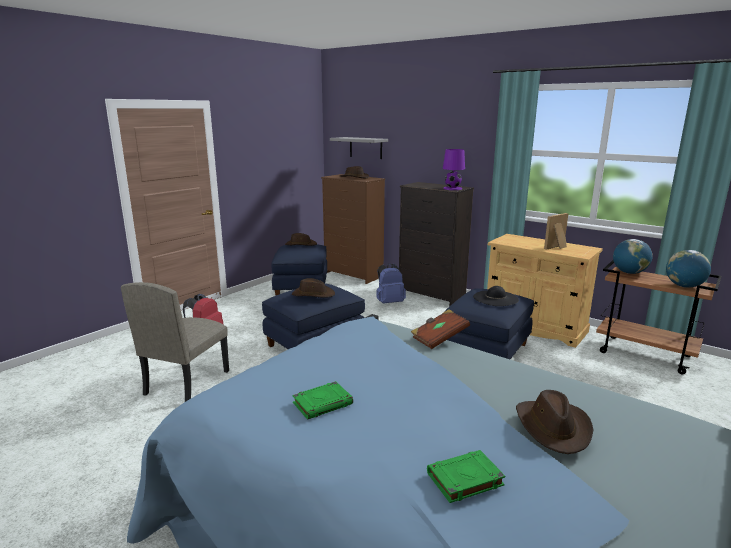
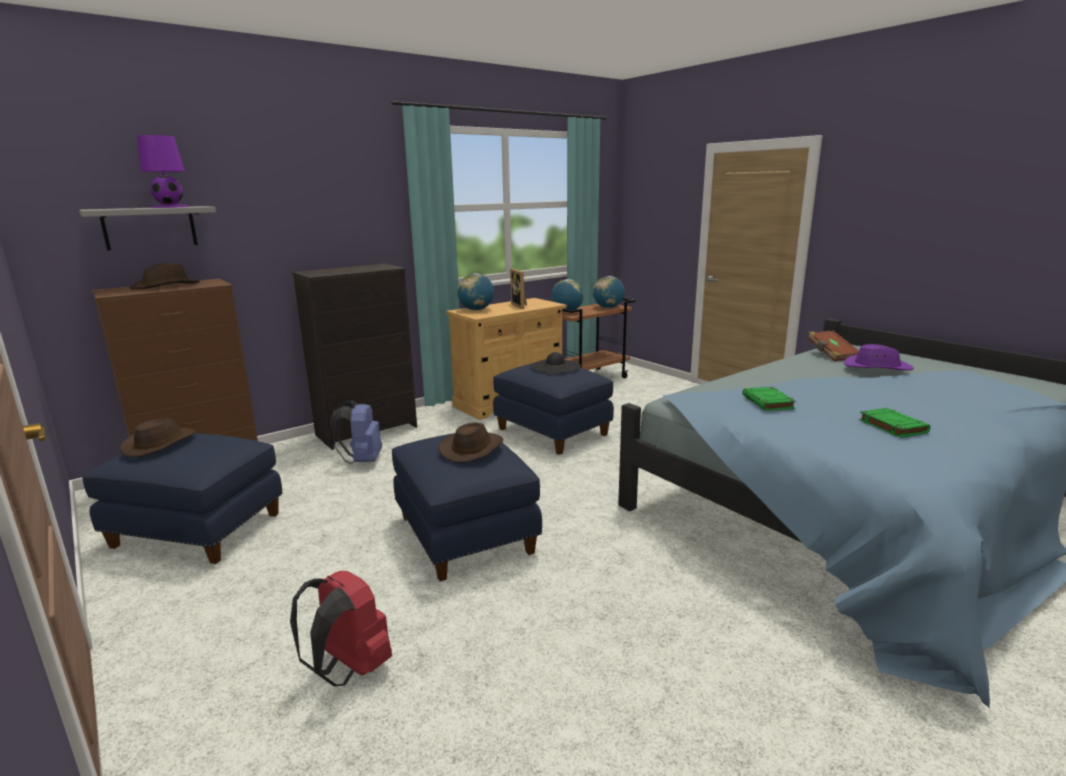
camera: 75 degrees left, 0 degrees up
beige chair [121,282,229,402] -> none
brown book [411,309,470,349] -> brown book moved to [807,331,859,361]
green book [427,450,505,503] -> green book moved to [742,387,796,411]
purple table lamp [443,149,465,190] -> purple table lamp moved to [137,135,188,208]
brown hat [516,390,593,454] -> purple hat [844,344,914,371]
none -> globe [457,273,494,310]

